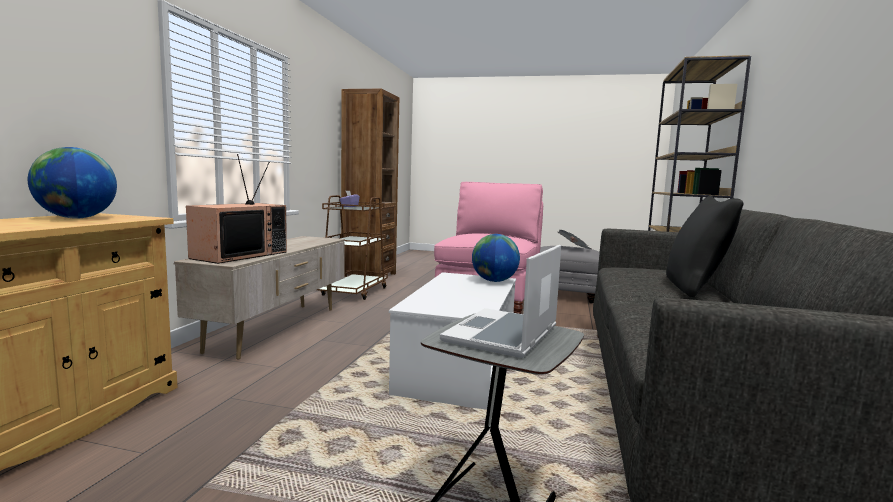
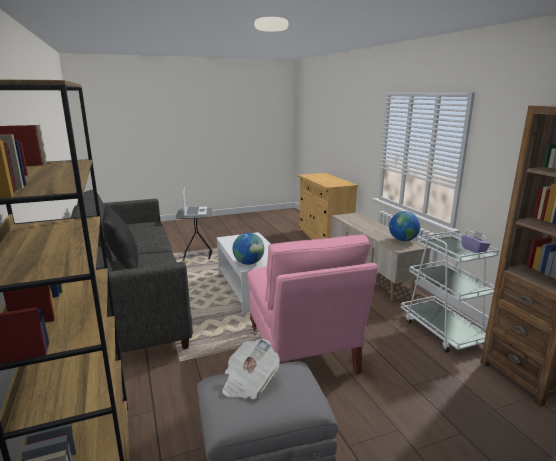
camera: 145 degrees right, 10 degrees up
globe [28,147,117,219] -> globe moved to [389,211,420,241]
television [186,154,287,264] -> none
brown cart [317,195,388,300] -> white cart [401,230,499,353]

